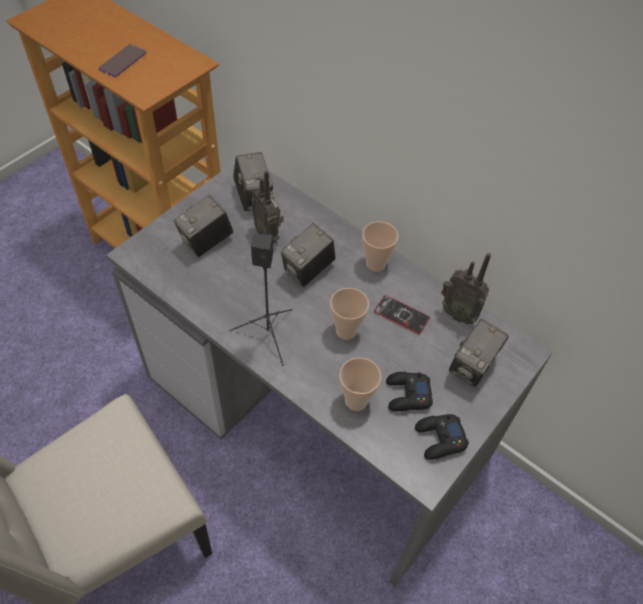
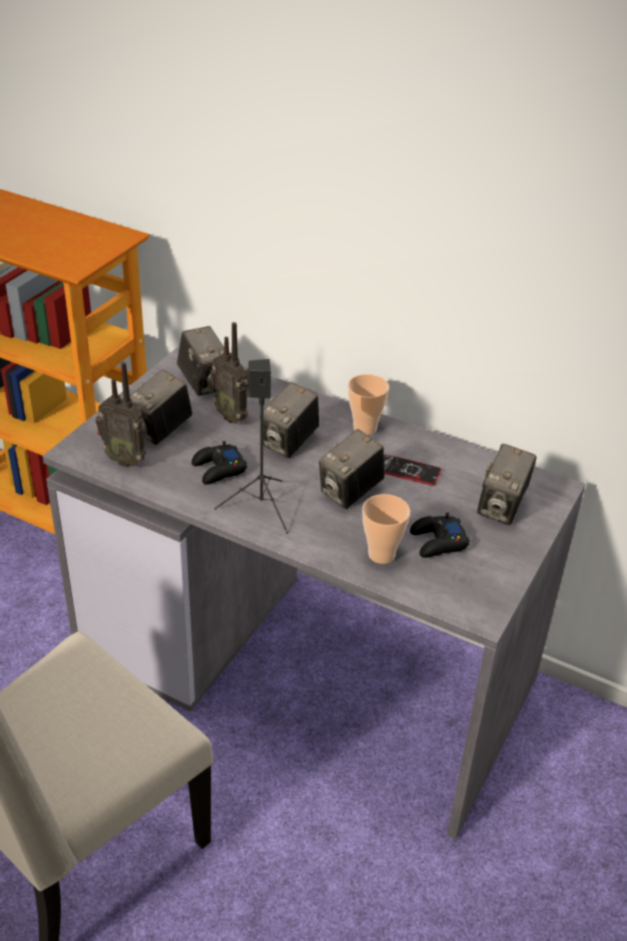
camera: 10 degrees left, 15 degrees down
phone [99,44,146,77] -> none
cup [330,288,369,340] -> camera [319,429,384,509]
black game controller [415,414,469,460] -> black game controller moved to [192,441,247,485]
radio [441,253,491,324] -> radio moved to [95,362,146,468]

